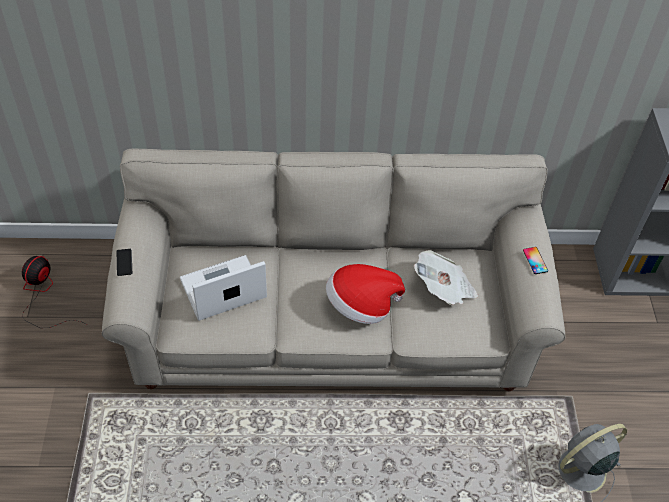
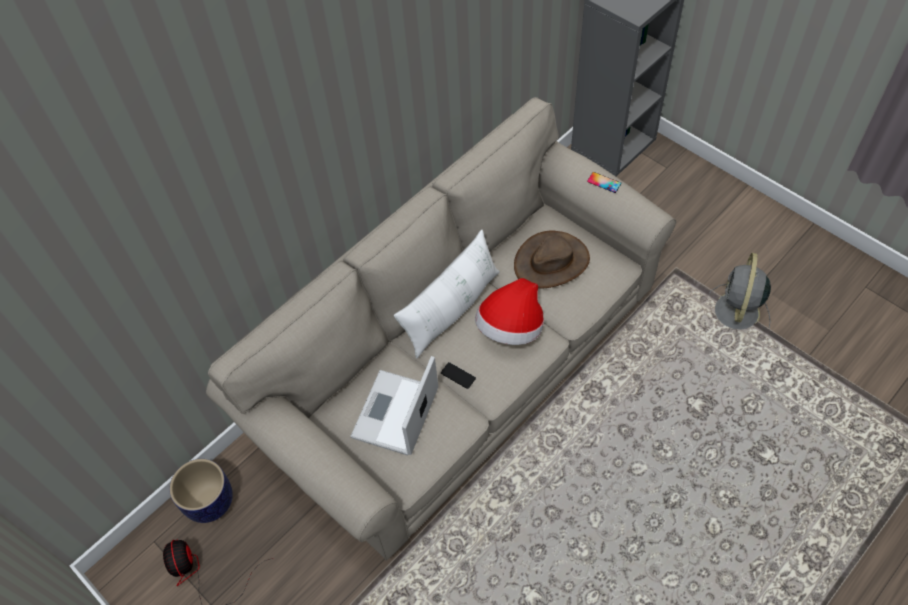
camera: 40 degrees left, 5 degrees up
phone [117,249,132,276] -> phone moved to [441,362,476,389]
newspaper [414,250,478,305] -> brown hat [514,231,590,289]
none -> planter [169,459,233,523]
none -> white pillow [394,229,500,359]

